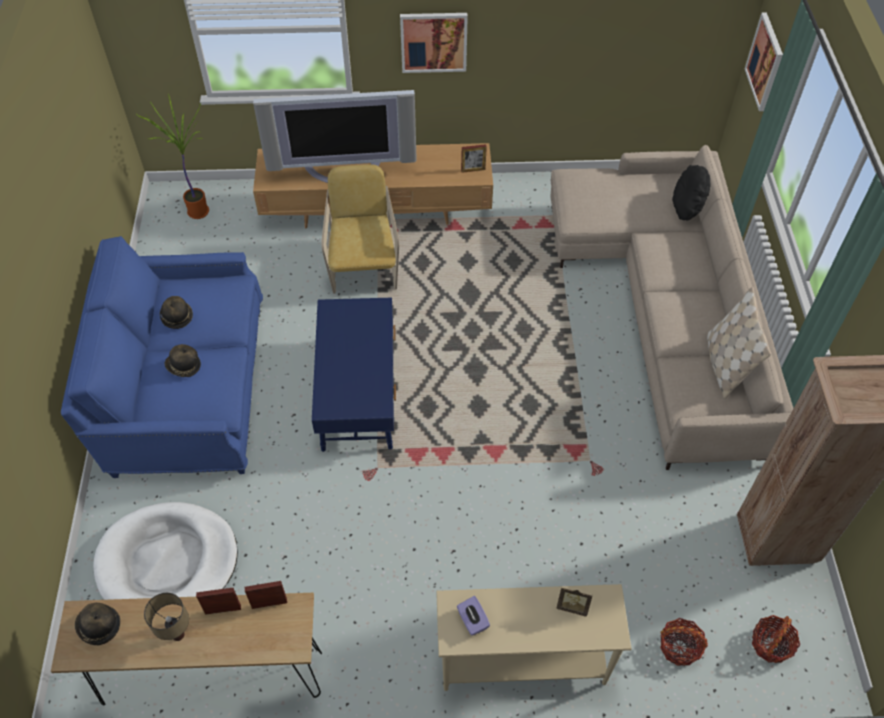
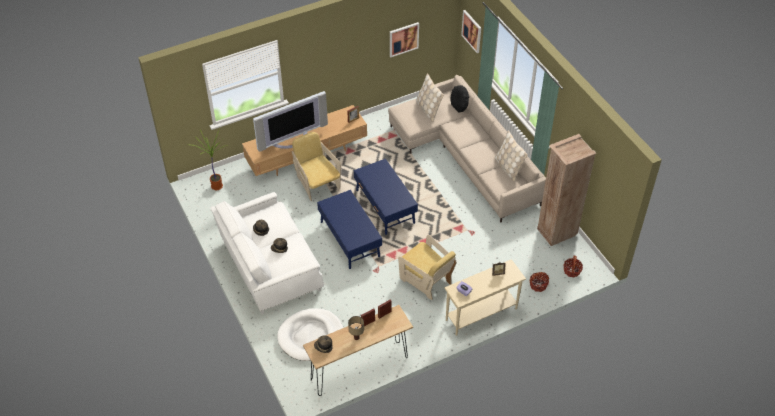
camera: 25 degrees left, 5 degrees down
blue sofa [61,236,263,478] -> white sofa [210,192,324,314]
picture [400,13,468,73] -> picture moved to [390,22,419,57]
none -> blue coffee table [354,159,418,235]
none -> yellow armchair [398,235,457,300]
none -> beige pillow [416,73,444,122]

